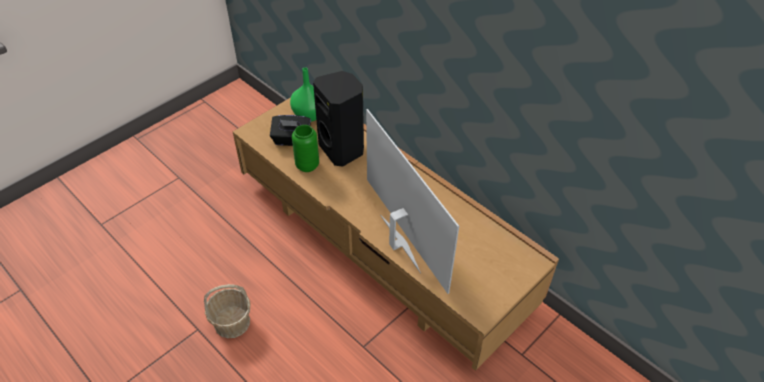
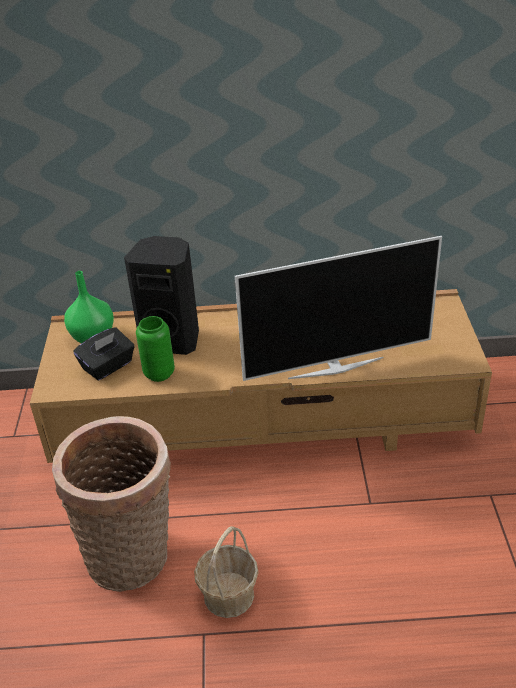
camera: 45 degrees left, 10 degrees down
television [366,109,459,294] -> television turned 150 degrees clockwise [235,236,442,381]
none -> basket [52,416,171,592]

